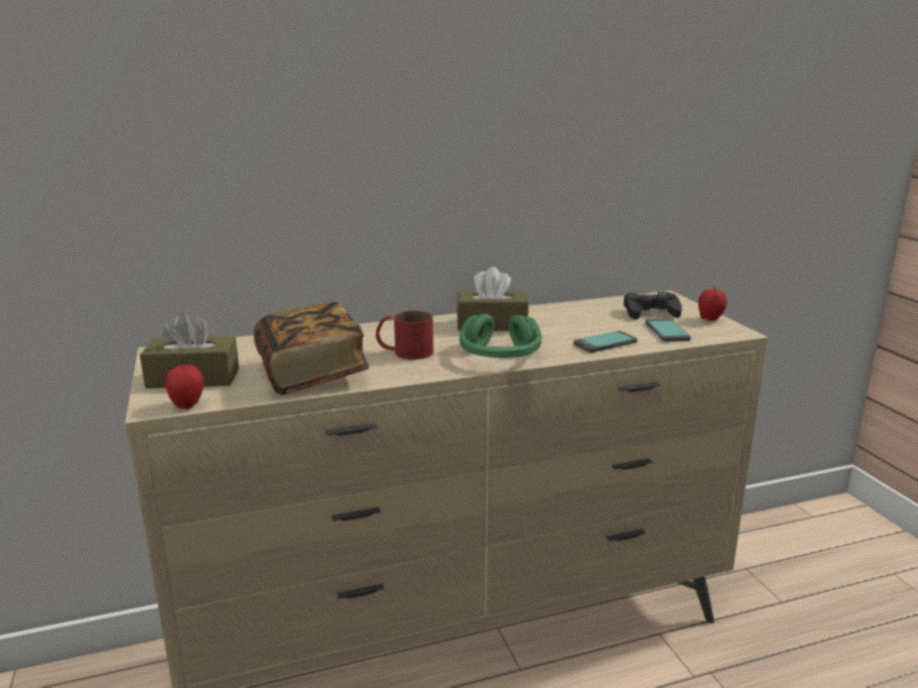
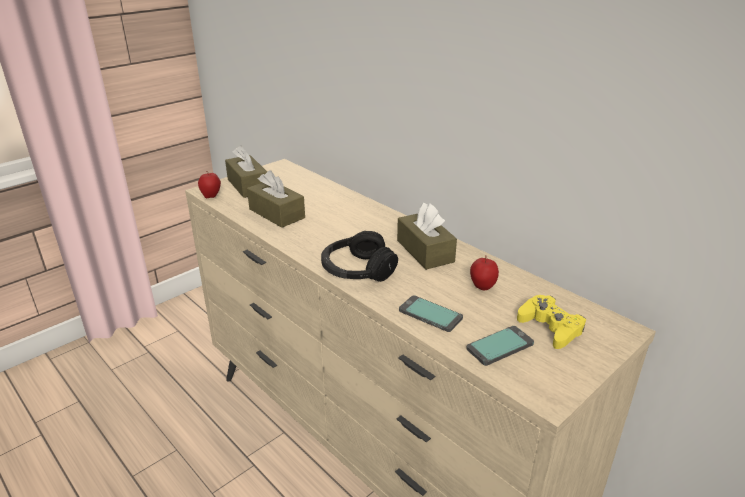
camera: 65 degrees right, 10 degrees up
book [254,302,369,395] -> brown tissue box [247,170,305,228]
red mug [376,311,433,360] -> none
green headphones [459,314,542,358] -> black headphones [321,231,398,282]
black game controller [624,292,682,319] -> yellow game controller [517,295,586,349]
apple [698,285,727,321] -> apple moved to [470,255,499,290]

